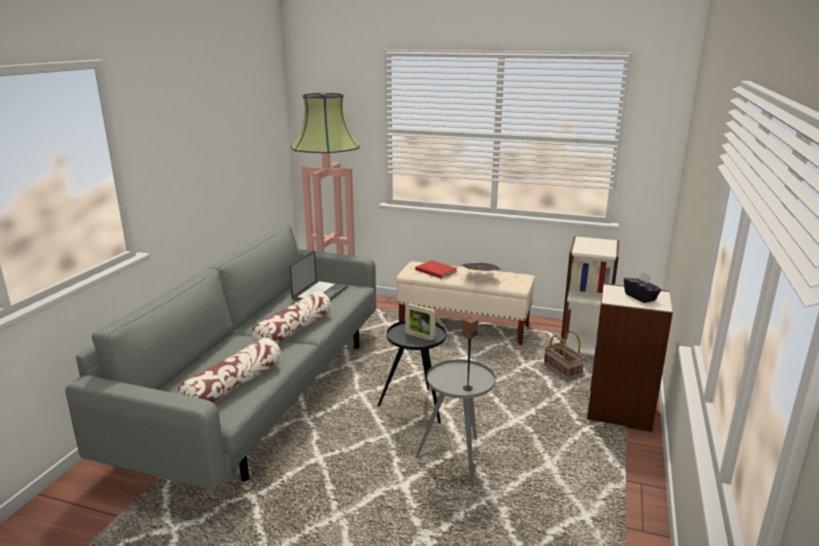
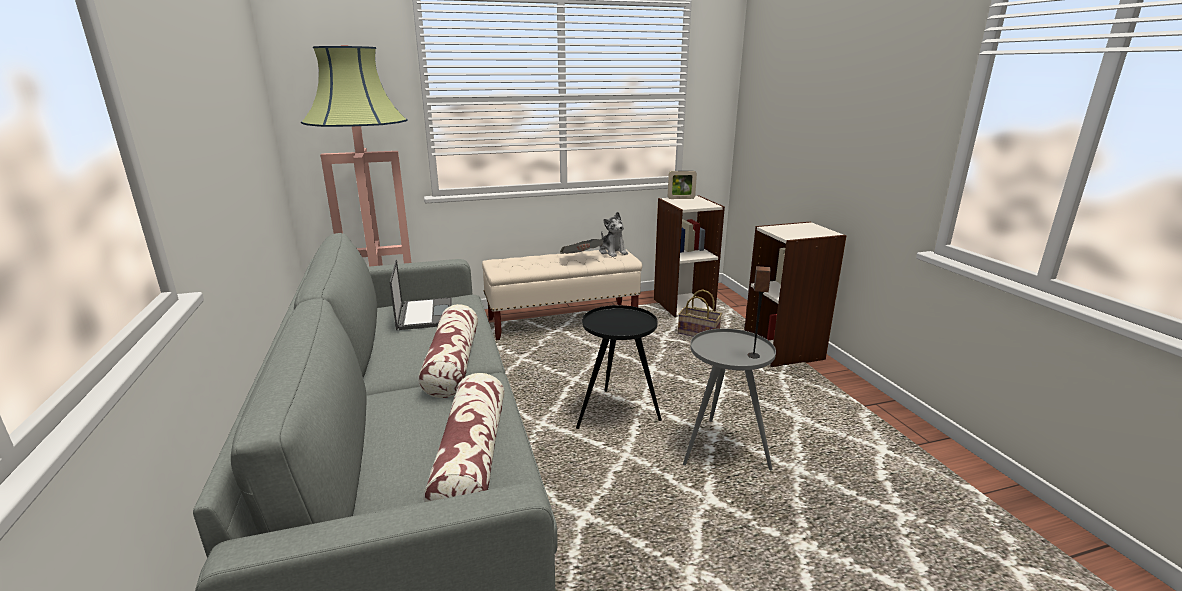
camera: 35 degrees left, 0 degrees up
picture frame [405,303,436,341] -> picture frame moved to [668,171,697,199]
red book [415,260,457,279] -> none
black tissue box [624,272,661,303] -> none
none -> plush toy [599,211,628,257]

